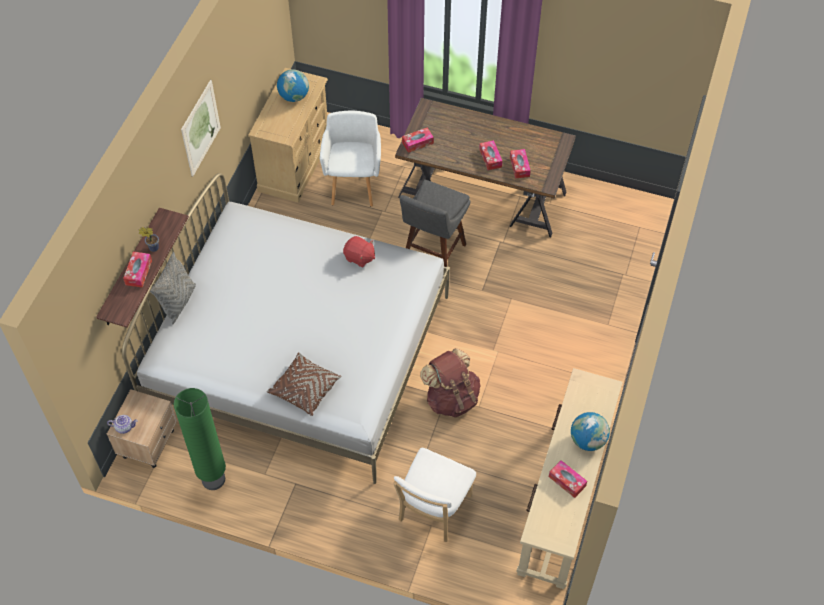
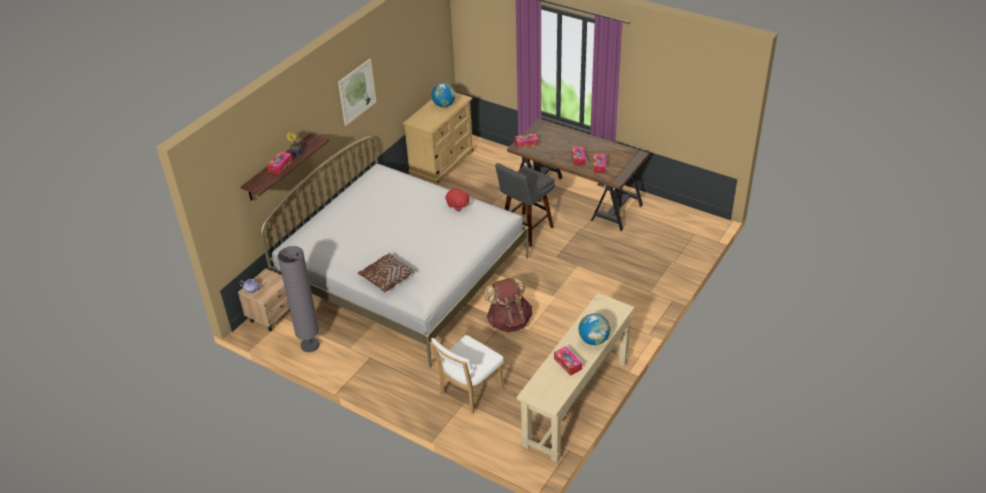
camera: 15 degrees right, 15 degrees down
grey pillow [150,252,196,324] -> none
green floor lamp [173,388,226,490] -> grey floor lamp [278,246,319,352]
white armchair [320,110,381,207] -> none

